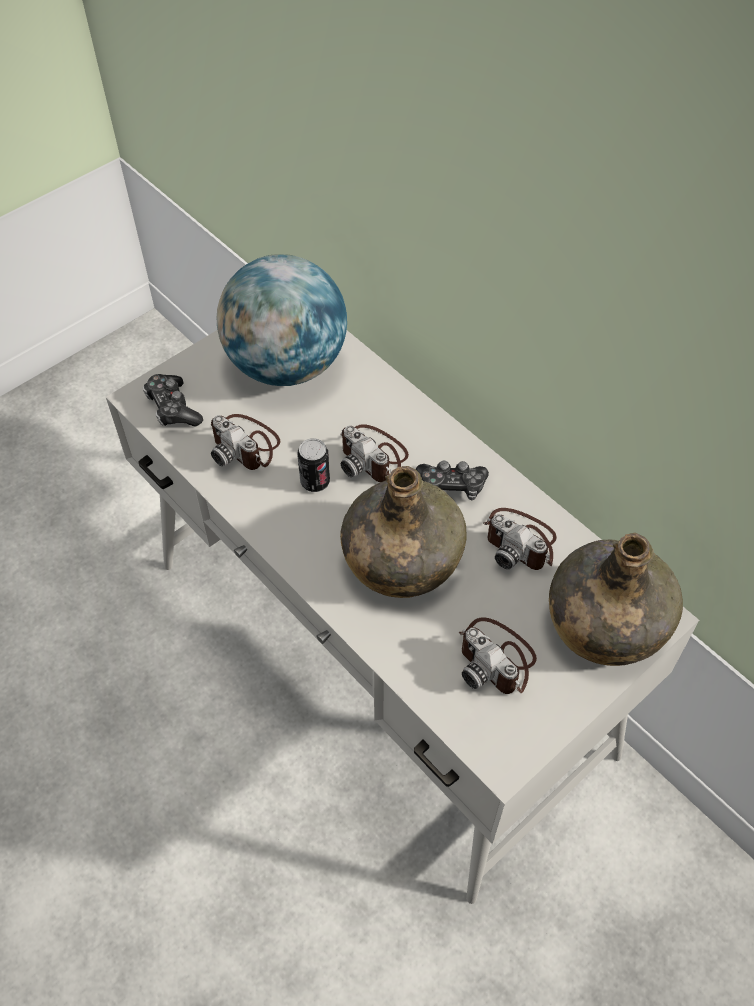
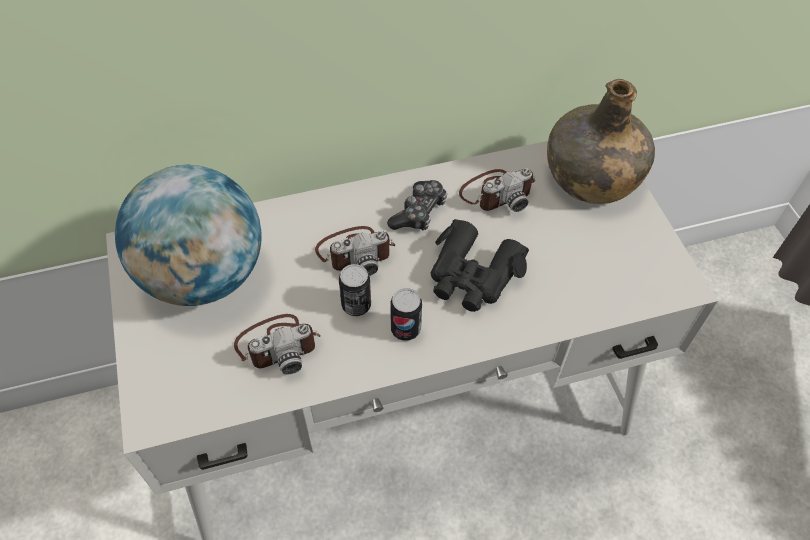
camera: 65 degrees left, 0 degrees up
game controller [143,374,203,427] -> none
green bottle [340,466,467,598] -> black binoculars [431,219,529,312]
camera [459,617,537,694] -> none
none -> can [390,288,422,341]

